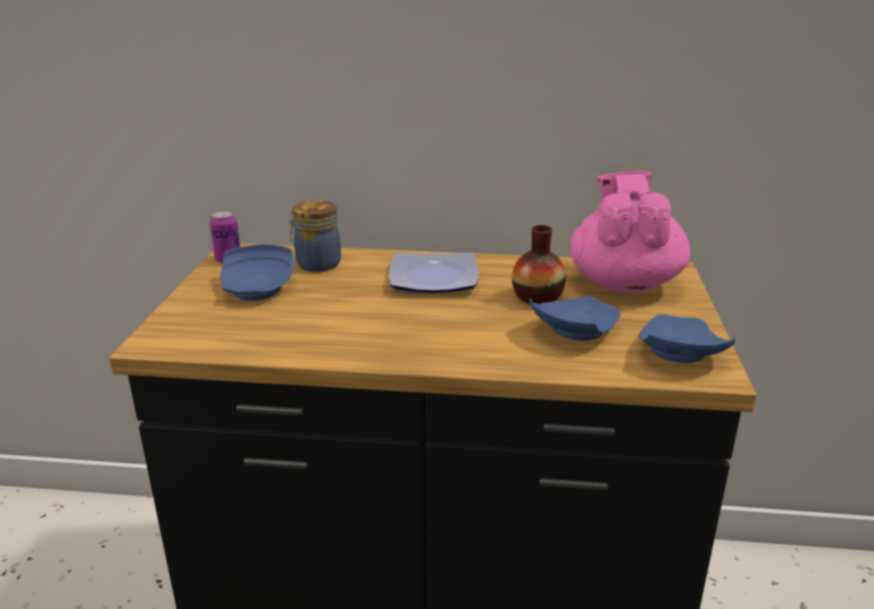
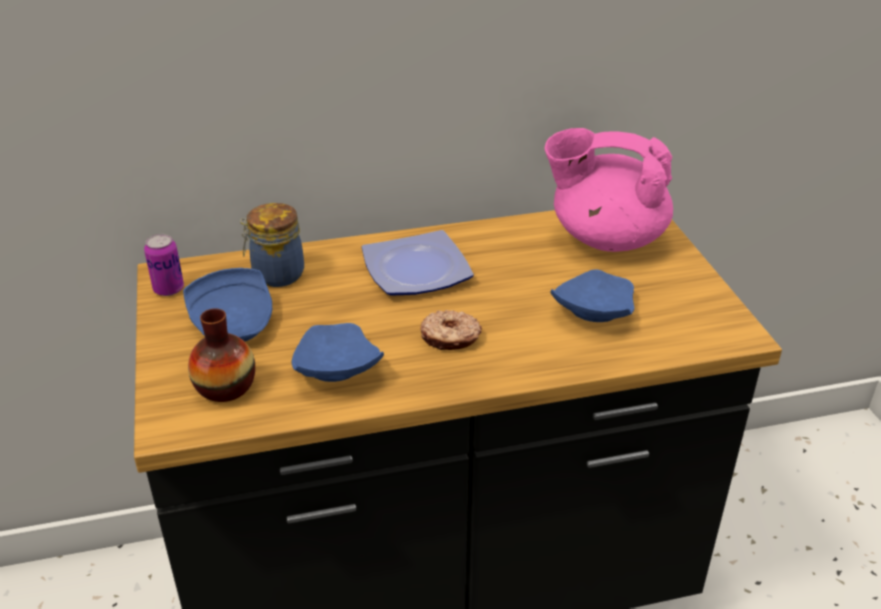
camera: 20 degrees left, 10 degrees up
vase [512,225,566,304] -> vase moved to [188,308,255,402]
pink teapot [570,171,690,293] -> pink teapot turned 60 degrees counterclockwise [545,128,673,252]
blue plate [639,314,735,363] -> blue plate moved to [292,323,384,382]
none -> donut [420,310,482,350]

